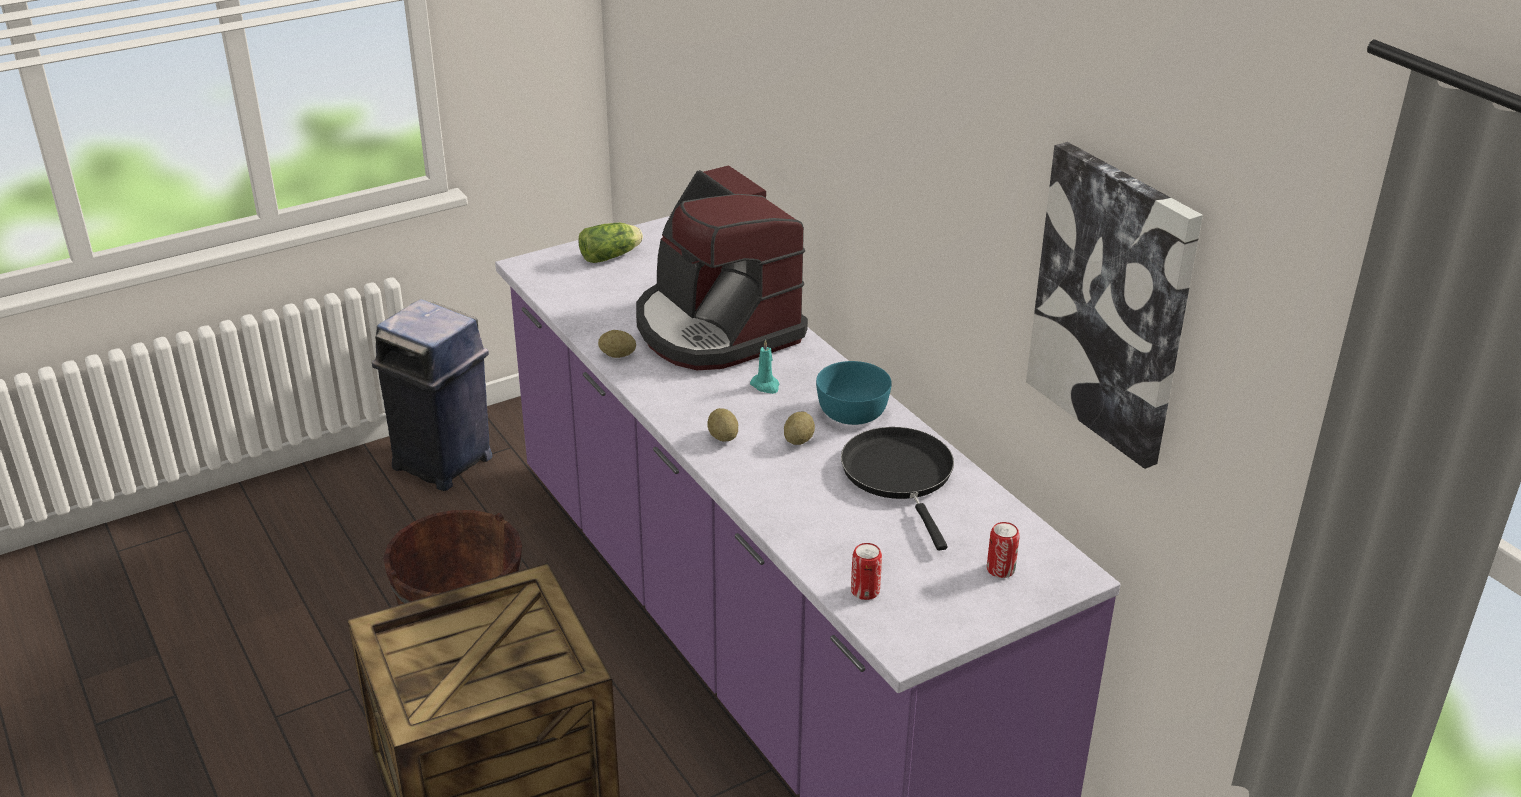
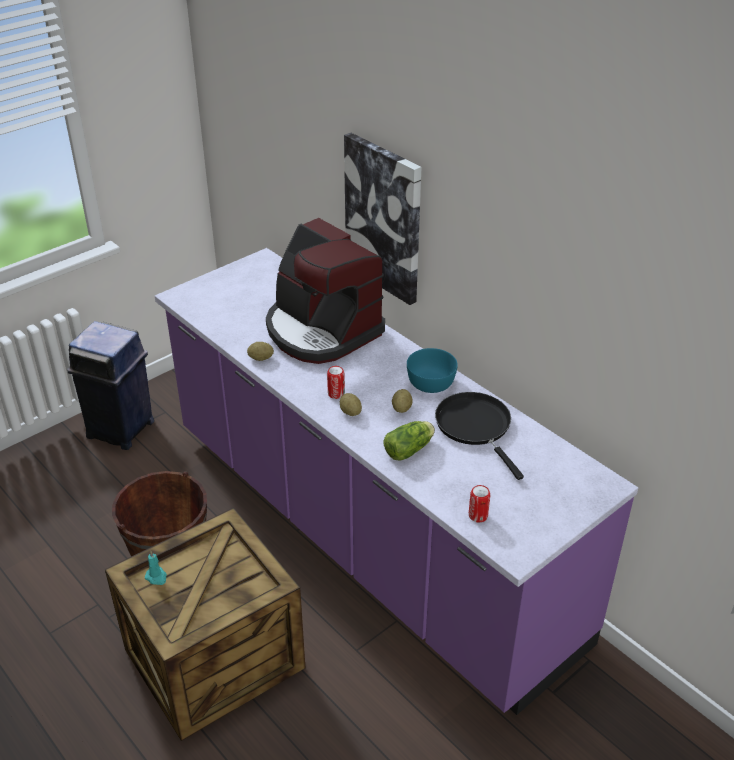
camera: 10 degrees left, 5 degrees up
lettuce [579,223,643,263] -> lettuce moved to [383,421,435,461]
turquoise candle [750,339,780,394] -> turquoise candle moved to [145,551,167,585]
can [987,522,1020,578] -> can moved to [327,366,345,399]
picture [1026,142,1203,469] -> picture moved to [344,133,422,305]

